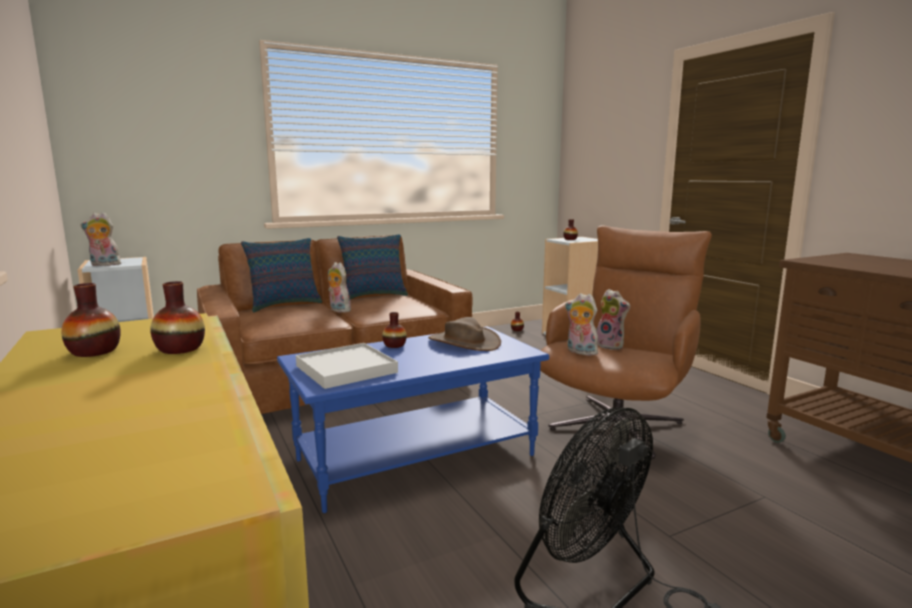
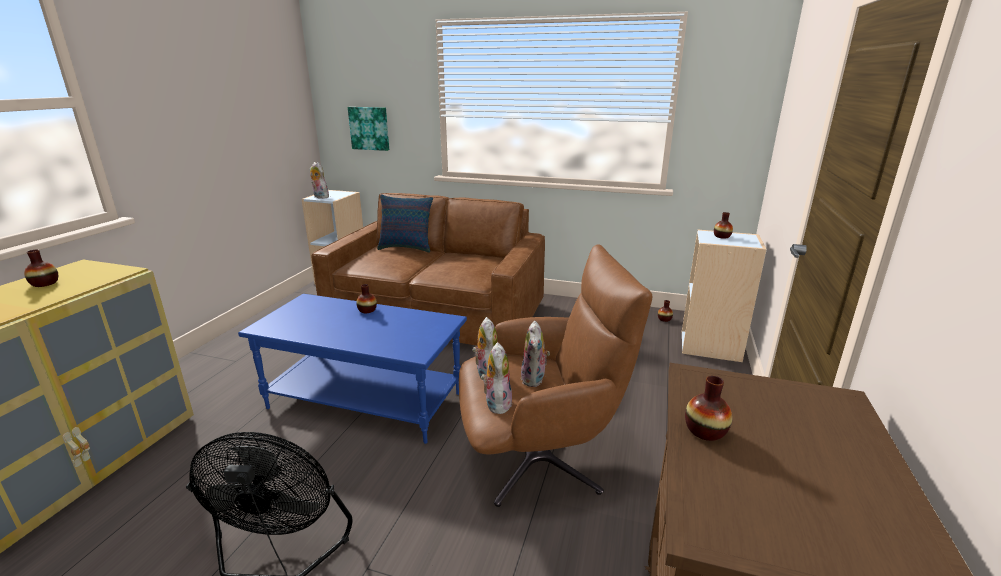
camera: 45 degrees right, 10 degrees up
vase [150,281,205,354] -> vase moved to [685,376,732,441]
white tray [296,343,398,389] -> none
plush toy [328,262,351,313] -> plush toy moved to [481,342,512,414]
blue pillow [337,235,408,299] -> none
brown hat [428,317,501,351] -> none
none -> picture [348,107,389,151]

